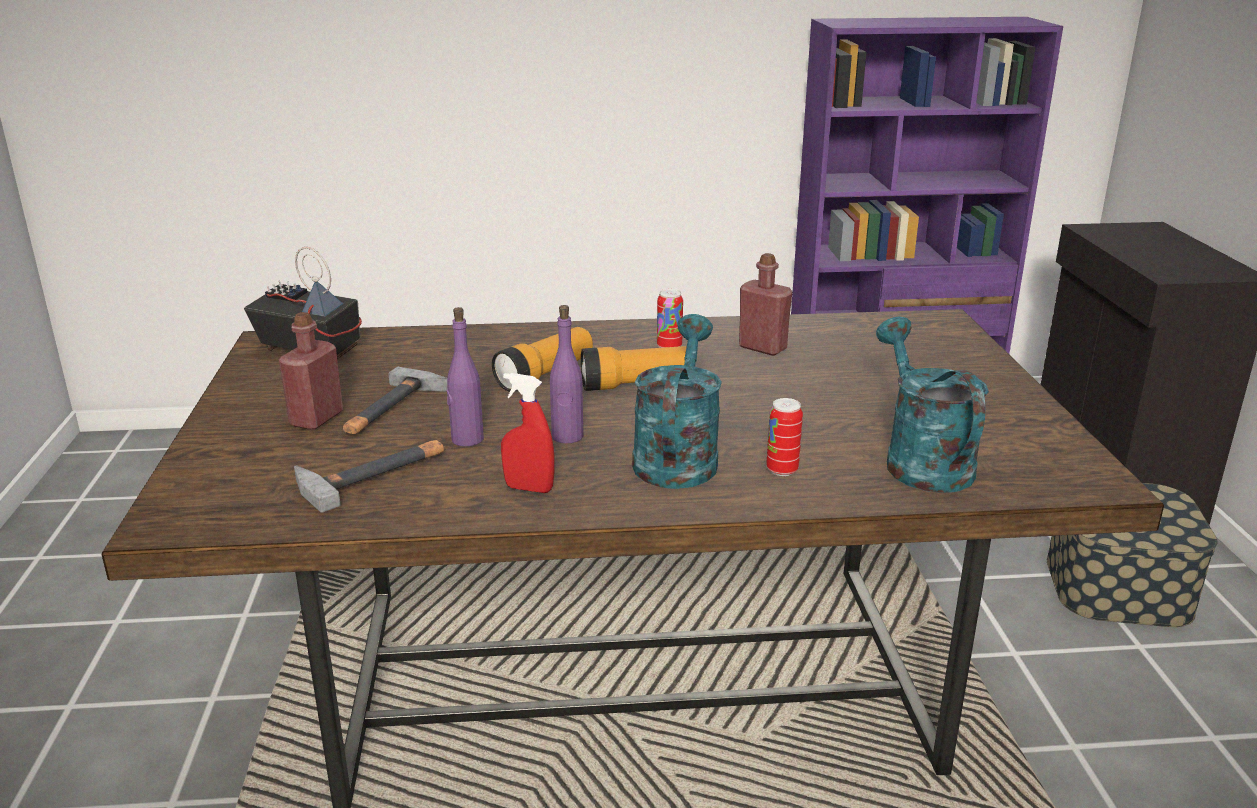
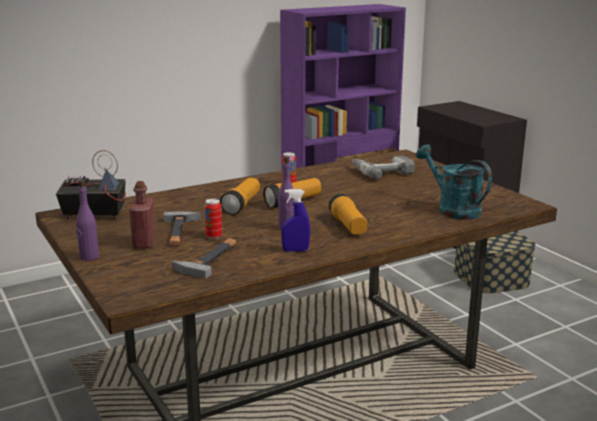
camera: 25 degrees left, 5 degrees down
purple bottle [446,307,484,446] -> purple bottle moved to [76,180,99,261]
red spray bottle [501,373,555,493] -> blue spray bottle [281,189,310,252]
turquoise watering can [632,314,722,489] -> flashlight [329,194,368,235]
red bottle [739,253,792,356] -> none
can [766,398,803,476] -> can moved to [204,199,222,239]
none -> power drill [352,156,415,179]

